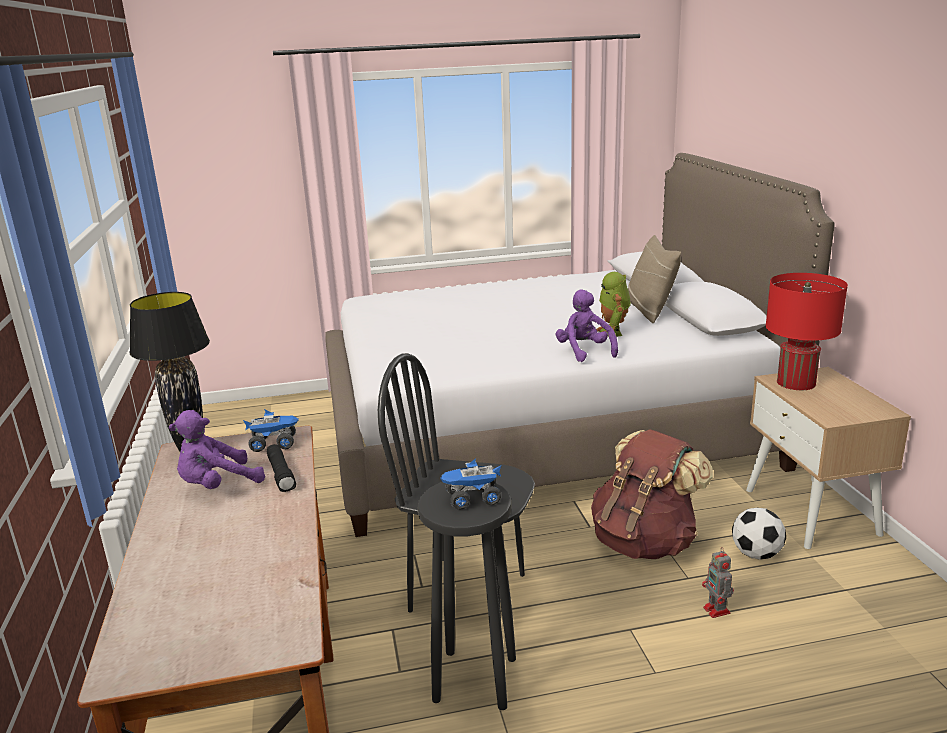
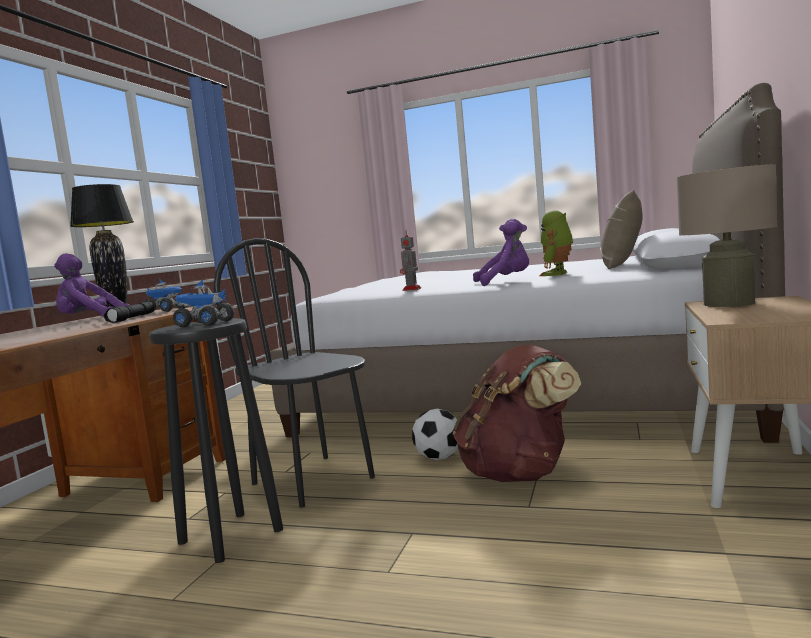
camera: 30 degrees right, 15 degrees down
purple plush toy [555,289,618,362] -> purple plush toy turned 75 degrees clockwise [473,218,529,286]
toy robot [702,547,734,618] -> toy robot moved to [400,230,421,291]
football [732,508,786,560] -> football moved to [412,409,458,460]
red table lamp [766,273,848,390] -> beige table lamp [677,164,777,307]

